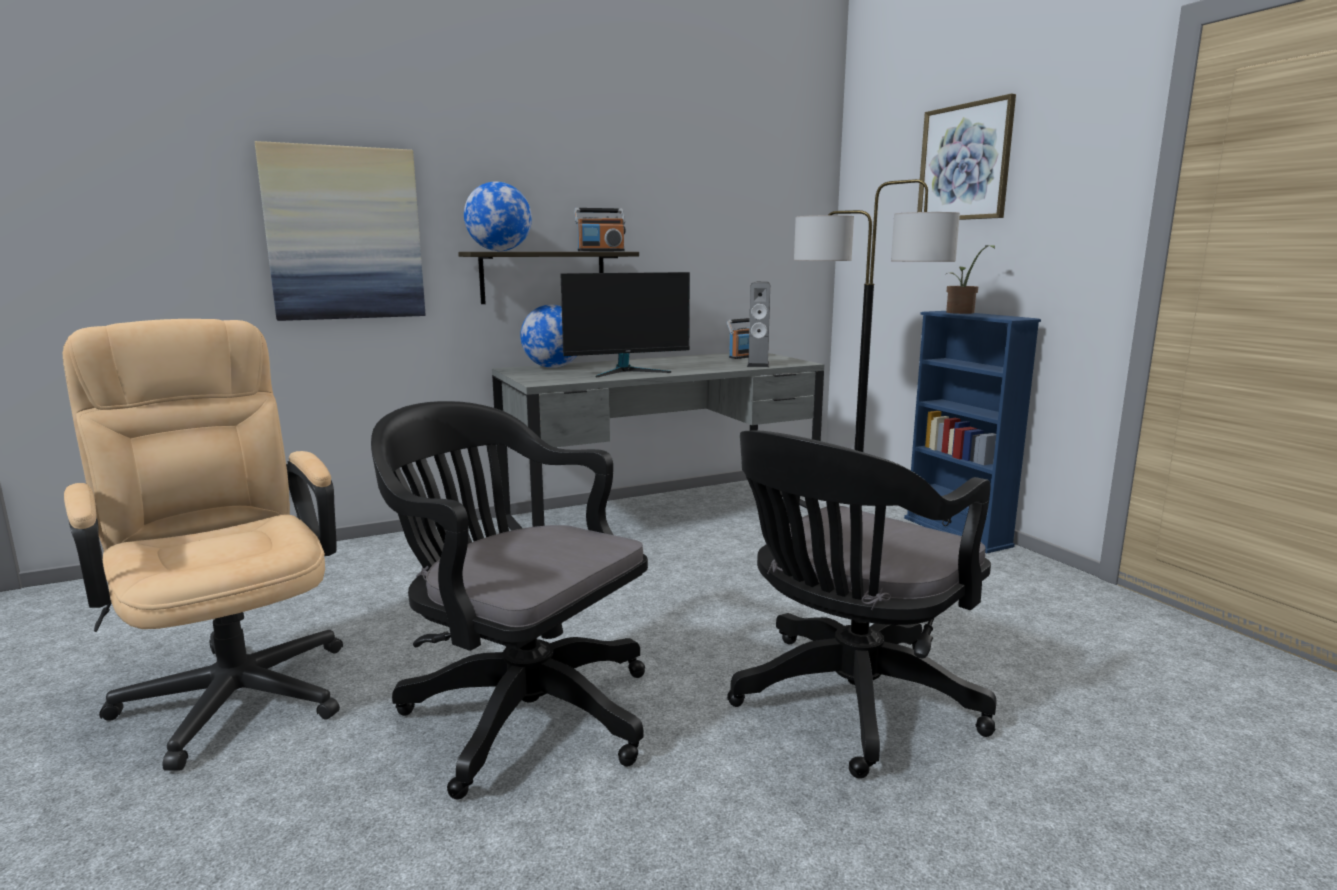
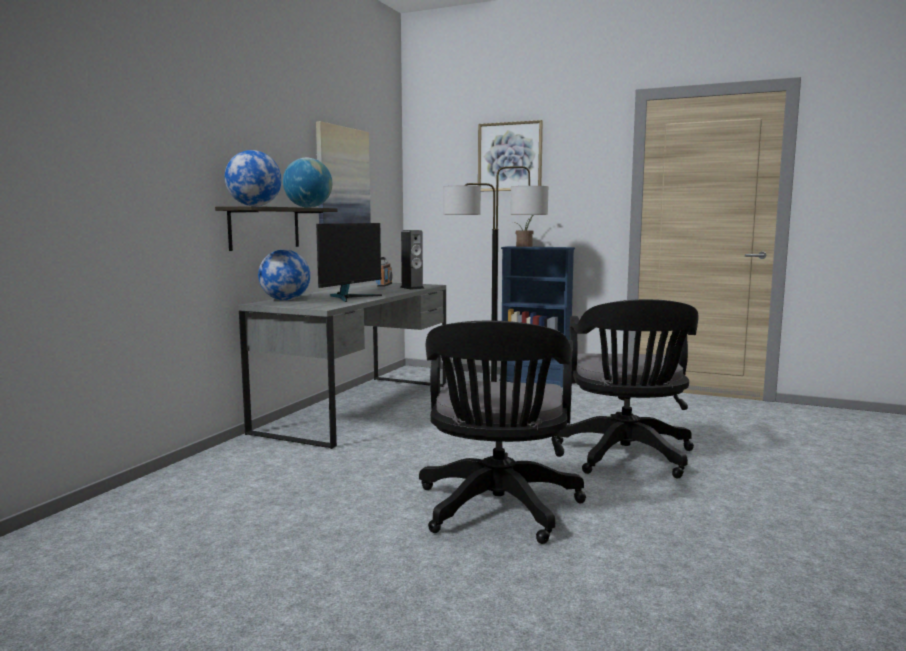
camera: 40 degrees left, 5 degrees down
beige office chair [62,319,343,771] -> none
picture [255,141,425,321] -> picture moved to [316,121,371,224]
black office chair [371,401,648,800] -> black office chair turned 75 degrees counterclockwise [419,321,586,544]
radio [574,208,626,251] -> globe [283,158,332,208]

